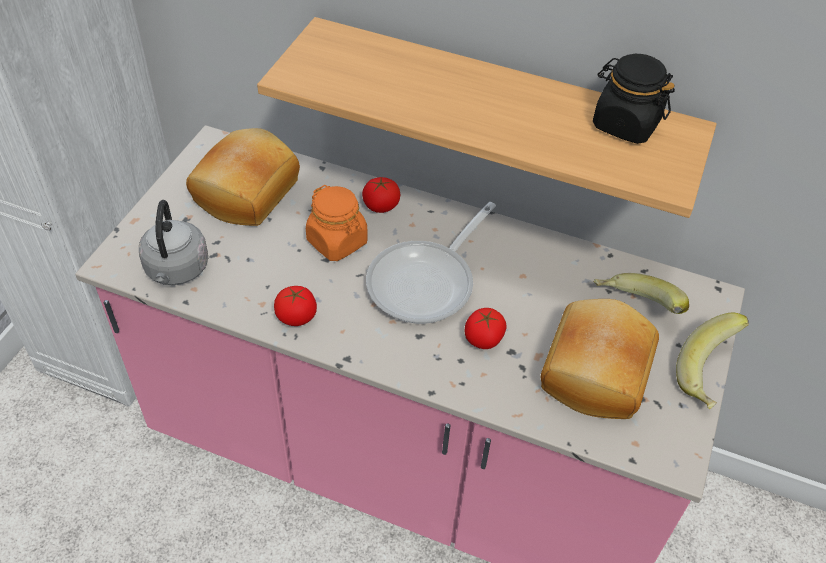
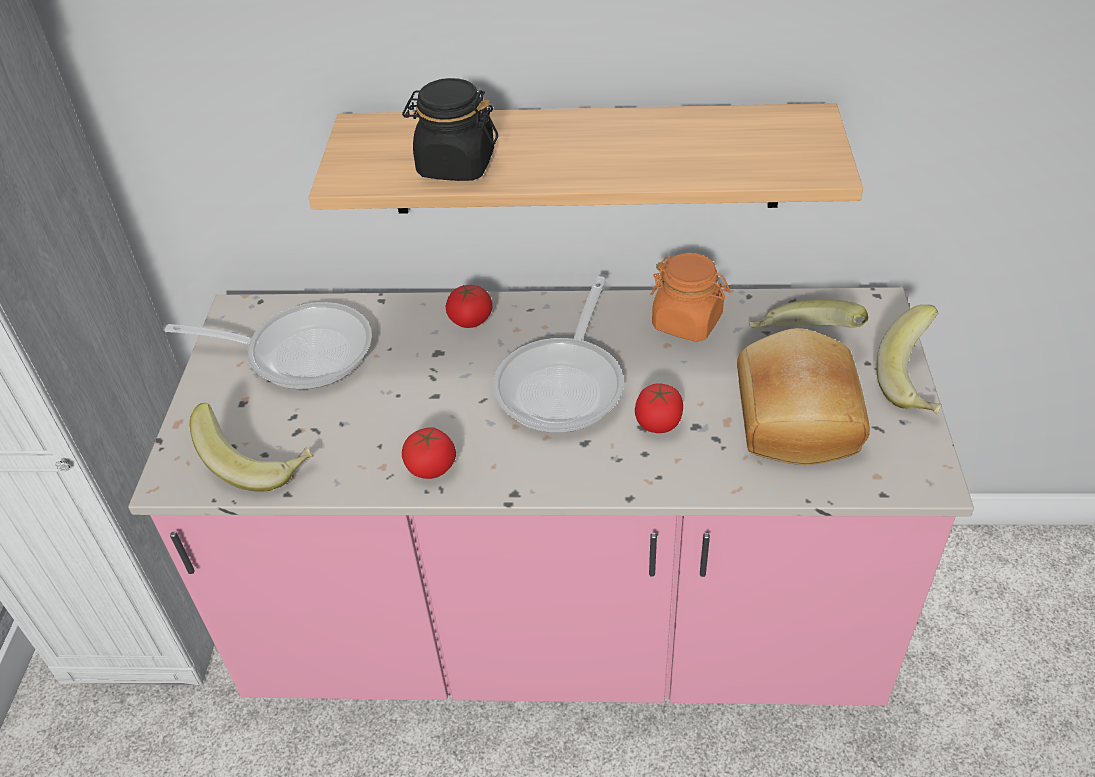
camera: 15 degrees left, 5 degrees down
grey kettle [139,200,208,285] -> banana [190,403,314,492]
bread [186,128,300,226] -> frying pan [165,302,372,389]
orange jar [306,185,367,261] -> orange jar moved to [651,253,730,342]
black jar [593,54,675,144] -> black jar moved to [402,78,498,181]

